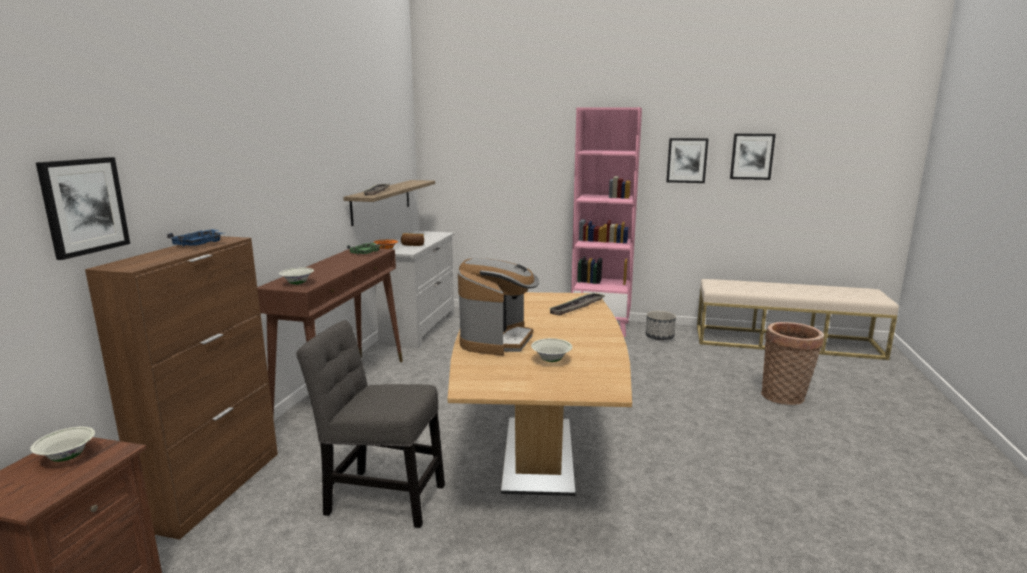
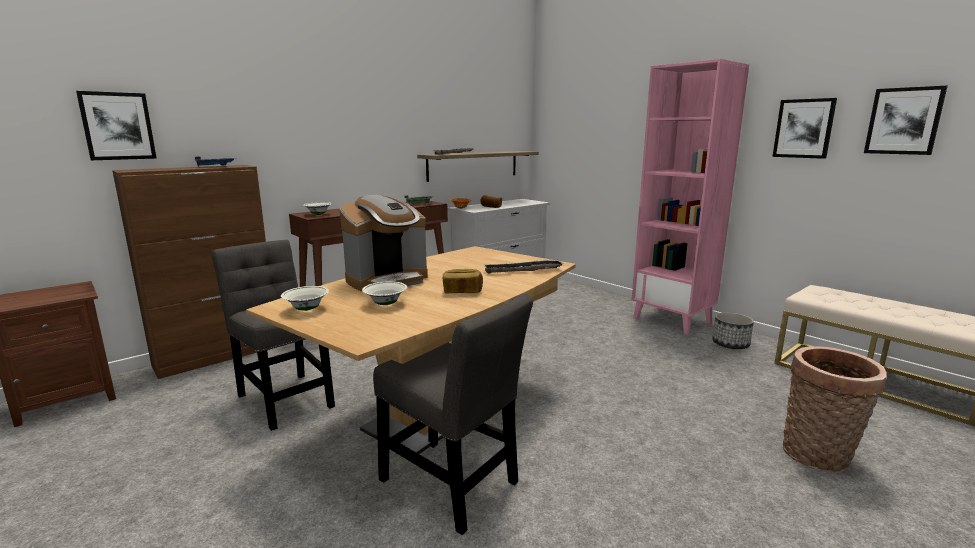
camera: 35 degrees right, 0 degrees up
white bowl [30,427,95,462] -> white bowl moved to [281,286,329,311]
none -> grey chair [373,294,533,535]
none -> bread [443,269,483,294]

